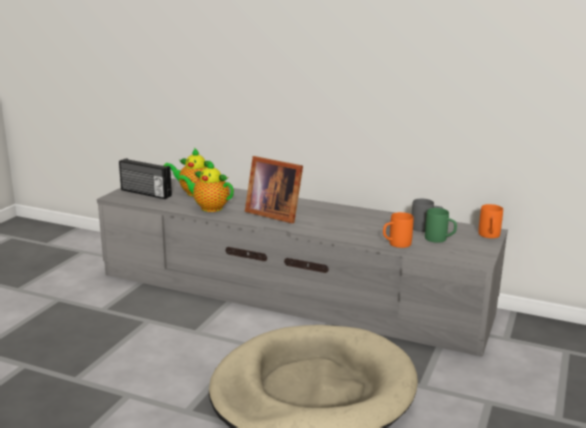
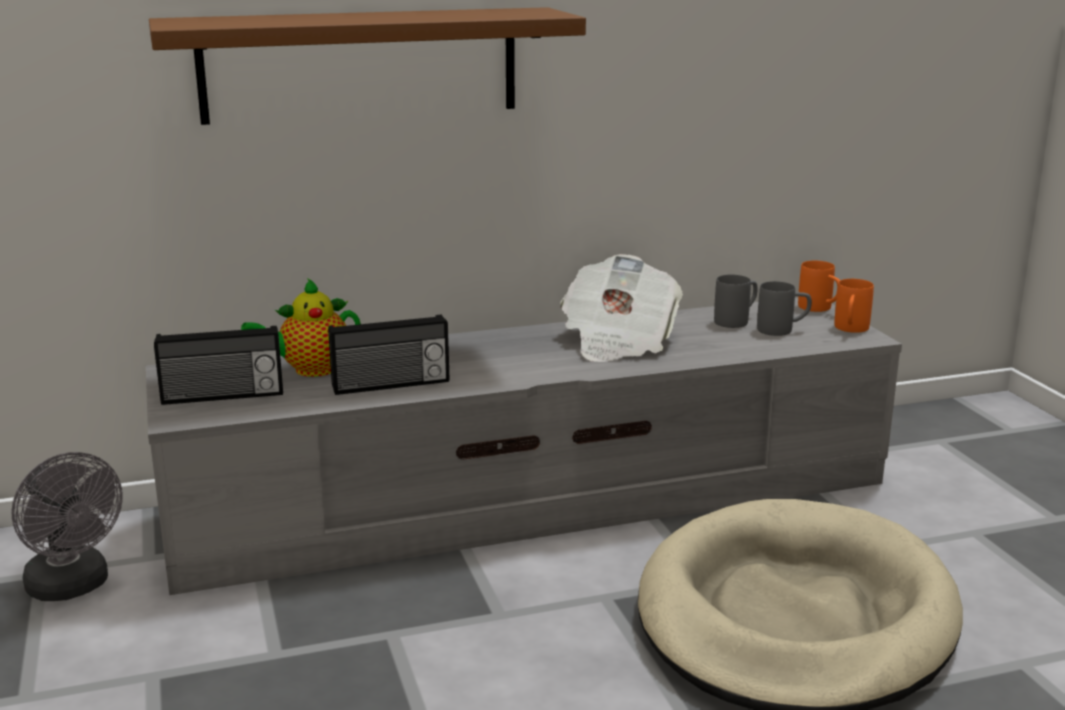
camera: 40 degrees left, 0 degrees up
teapot [178,160,234,212] -> radio [328,315,449,395]
picture frame [245,156,303,223] -> none
orange mug [383,212,414,248] -> orange mug moved to [834,279,874,333]
green mug [425,208,457,243] -> grey mug [757,281,812,336]
none -> grey fan [11,452,123,601]
none -> brown shelf [149,7,586,125]
none -> newspaper [560,254,683,362]

